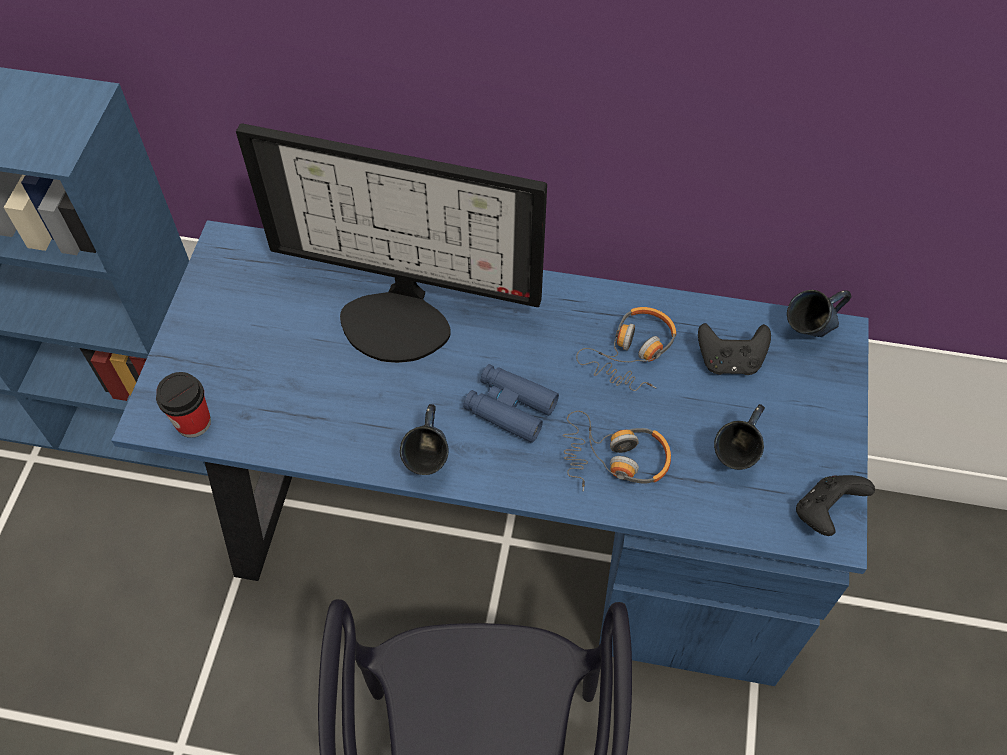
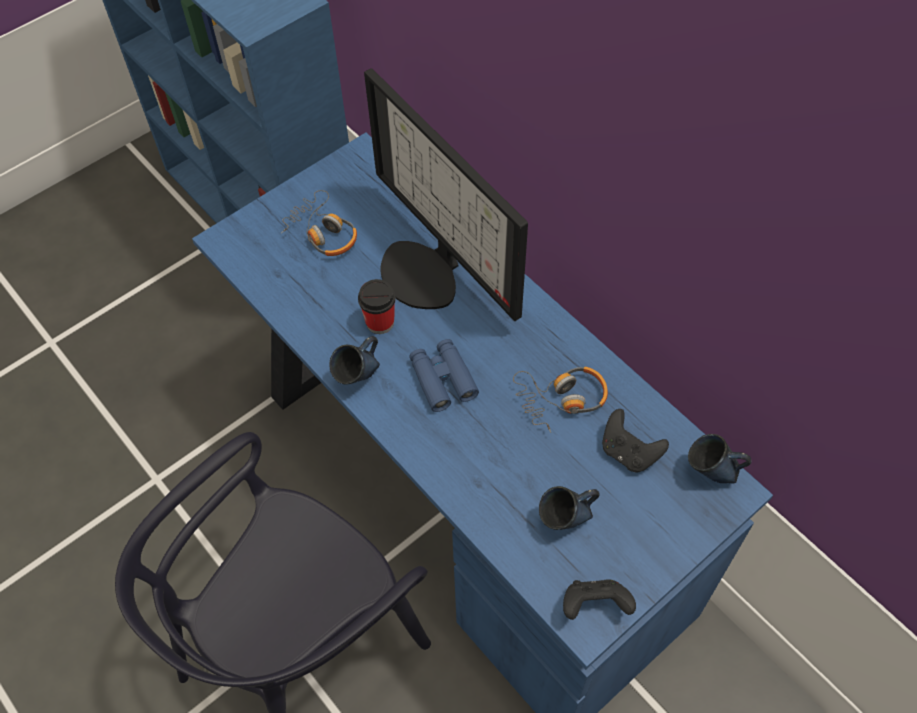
camera: 40 degrees right, 0 degrees up
cup [156,372,211,438] -> cup moved to [358,279,396,334]
headphones [563,411,671,492] -> headphones moved to [281,190,357,256]

